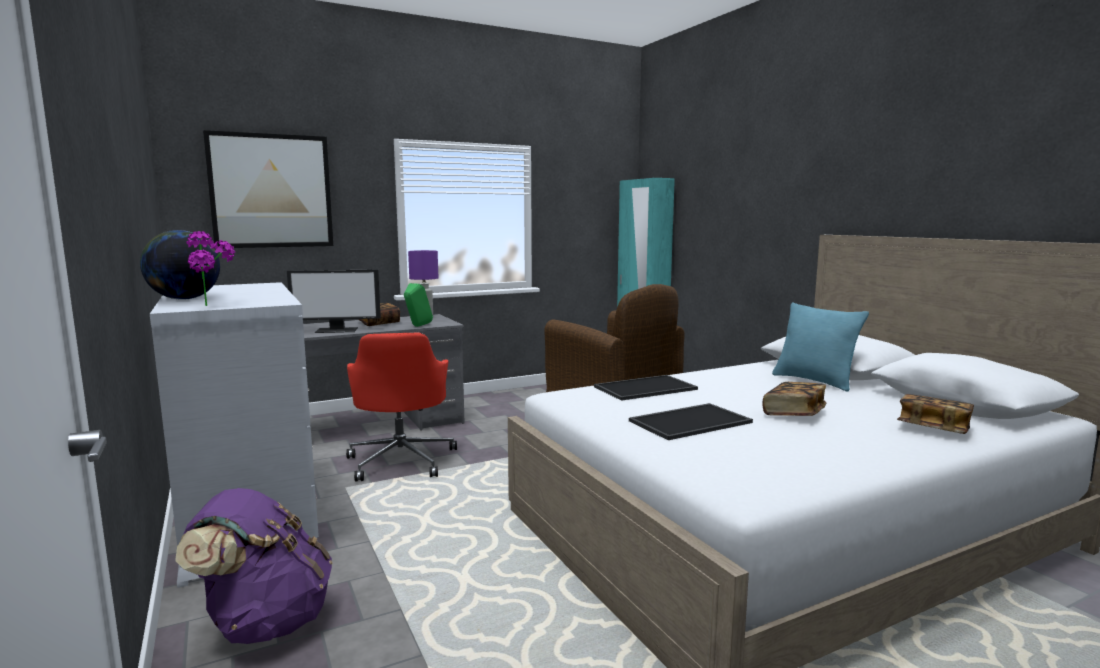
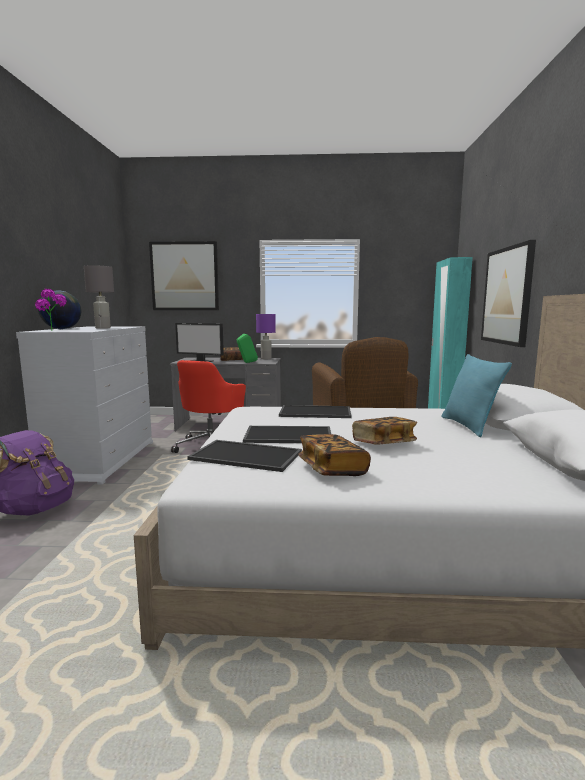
camera: 30 degrees right, 0 degrees up
book [897,394,974,434] -> book moved to [298,434,371,476]
none -> grey table lamp [84,265,114,329]
none -> tray [187,440,302,472]
none -> picture [481,240,536,347]

